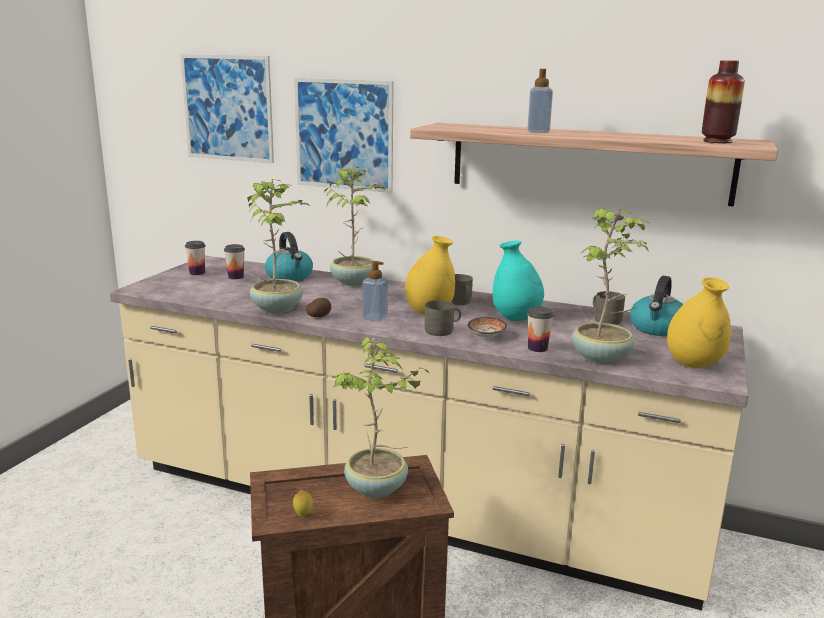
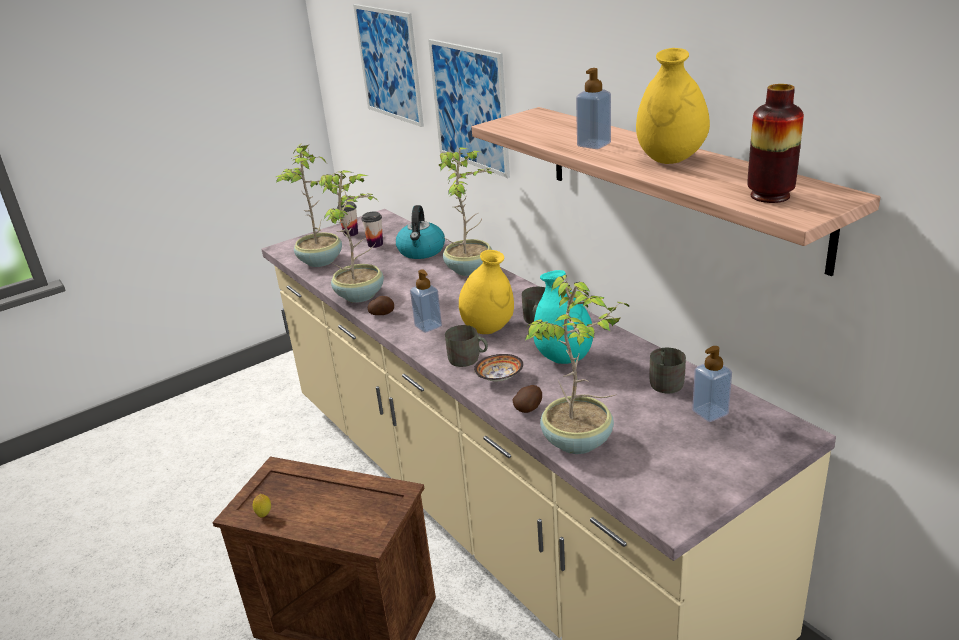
camera: 35 degrees right, 10 degrees up
potted plant [333,337,429,498] -> potted plant moved to [276,143,345,267]
cup [527,306,554,352] -> potato [513,385,542,413]
kettle [630,276,683,336] -> soap dispenser [692,346,732,422]
yellow vase [667,277,731,368] -> yellow vase moved to [636,48,710,164]

